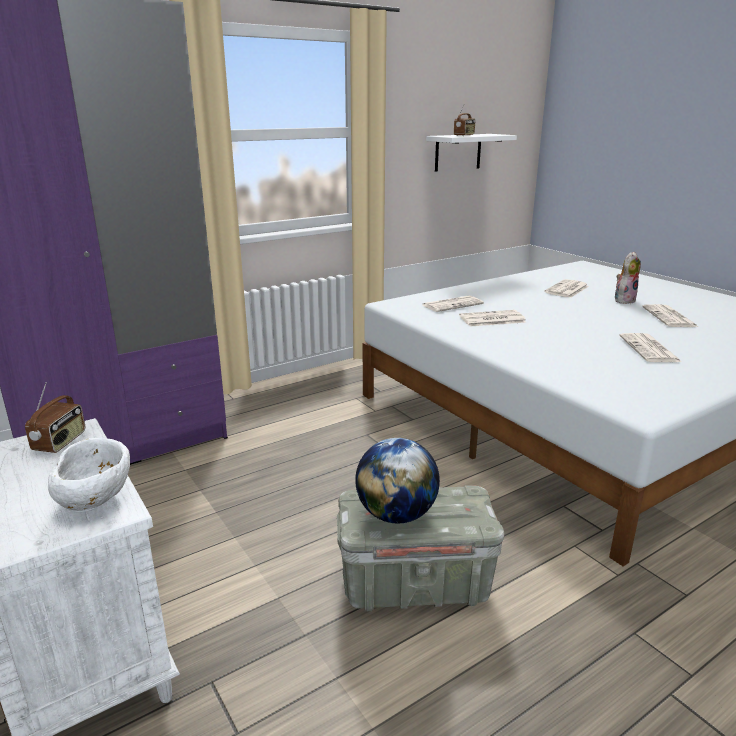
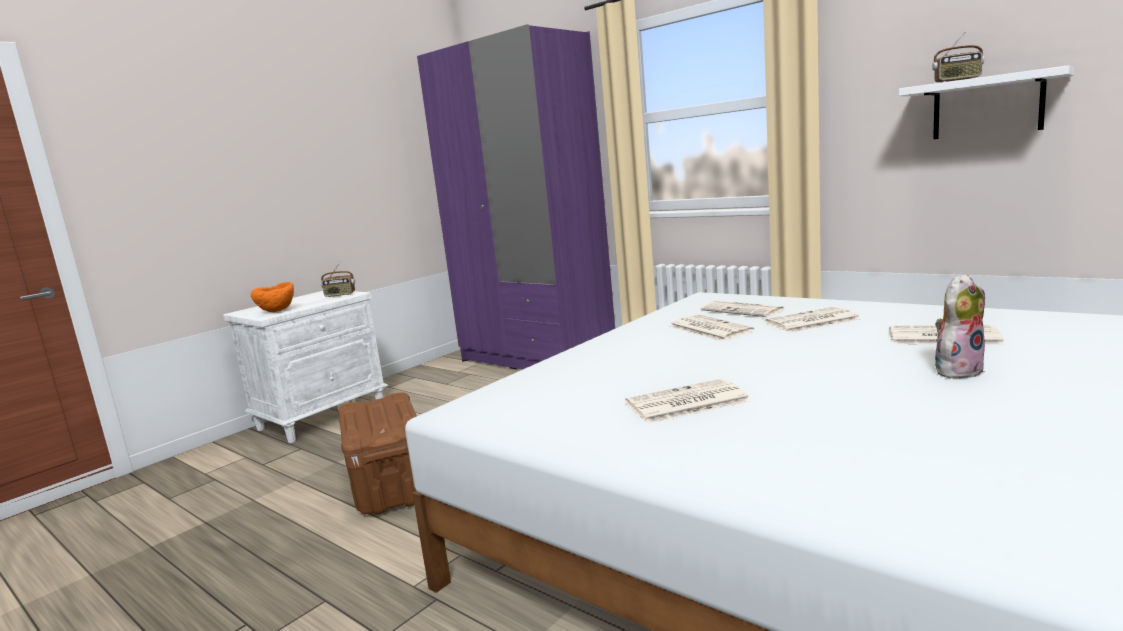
camera: 75 degrees right, 10 degrees down
white bowl [48,438,130,511] -> orange bowl [251,282,294,312]
grey storage box [337,485,504,611] -> brown storage box [338,392,417,514]
globe [355,438,440,524] -> none
plush toy [615,252,641,304] -> plush toy turned 60 degrees counterclockwise [935,274,985,380]
newspaper [642,304,698,327] -> newspaper moved to [765,307,861,333]

